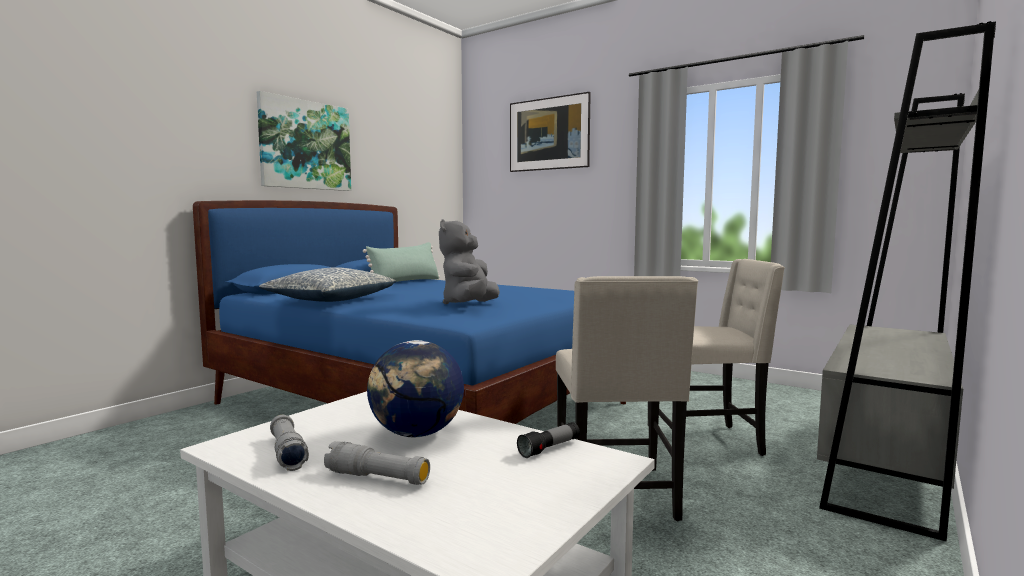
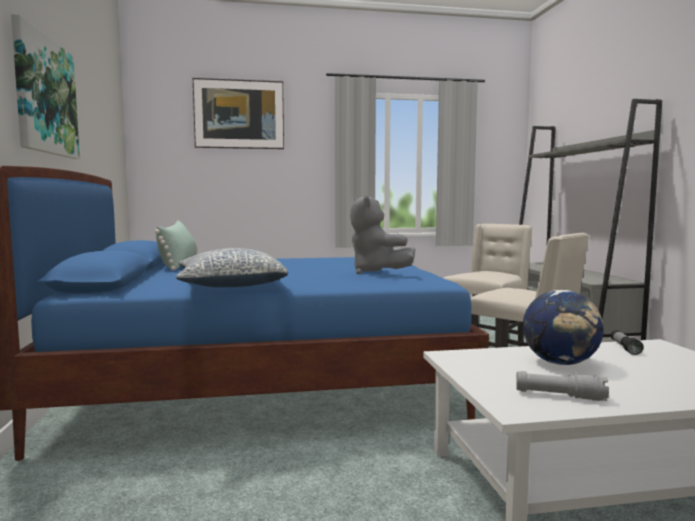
camera: 45 degrees left, 0 degrees up
grey flashlight [324,441,430,485] -> none

